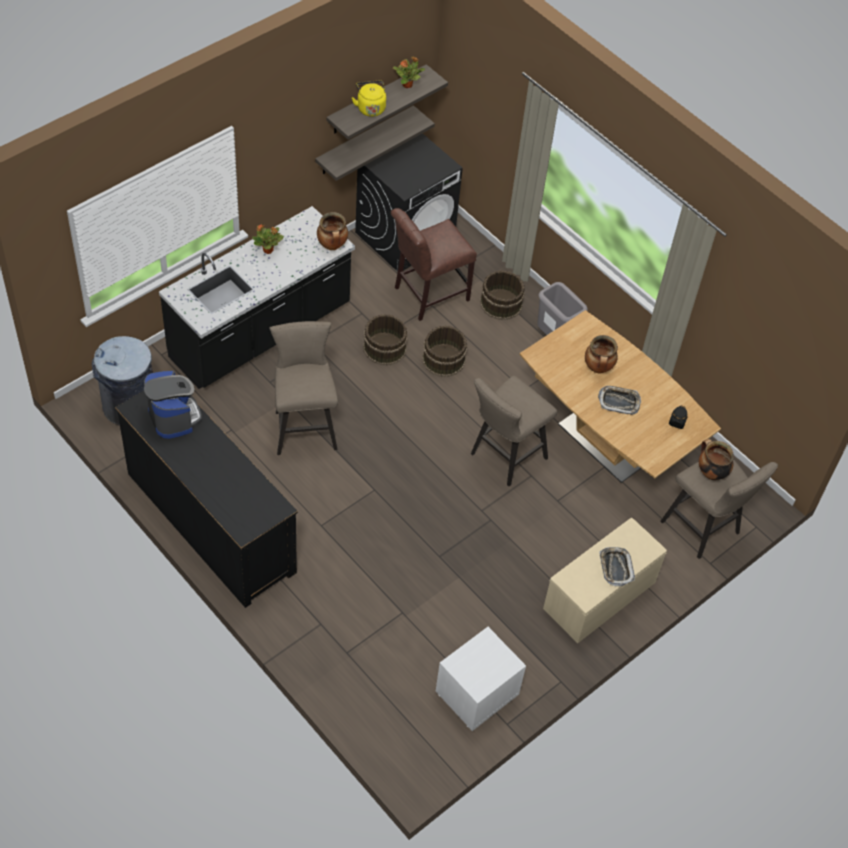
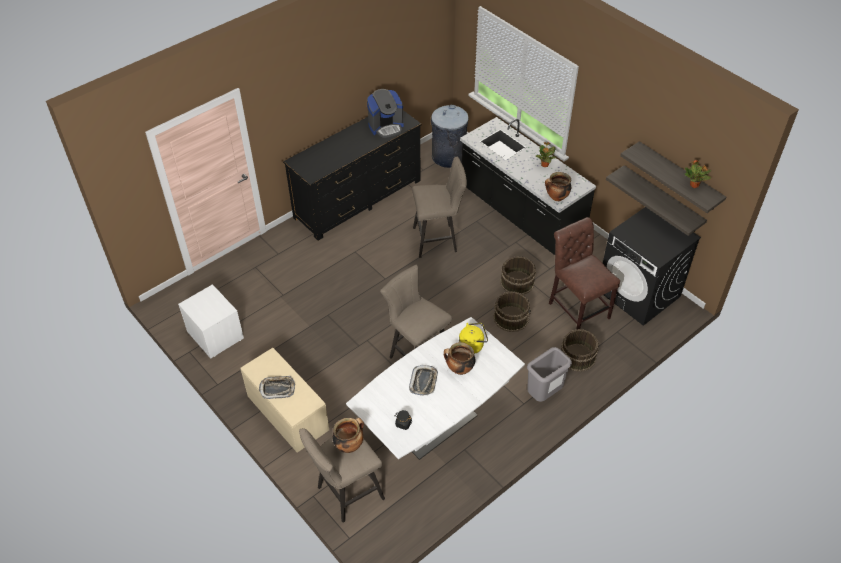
camera: 95 degrees right, 5 degrees down
yellow kettle [352,81,386,117] -> yellow kettle moved to [459,323,488,354]
brown dining table [520,310,721,483] -> white dining table [346,317,525,460]

